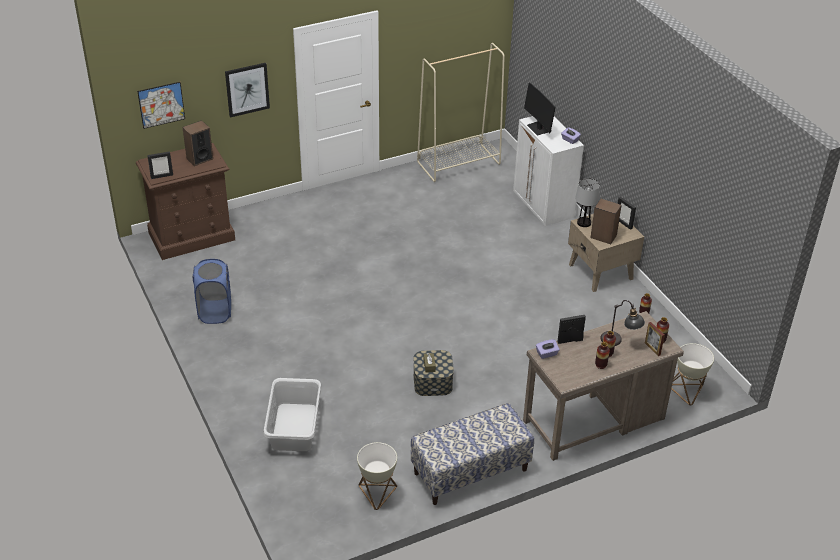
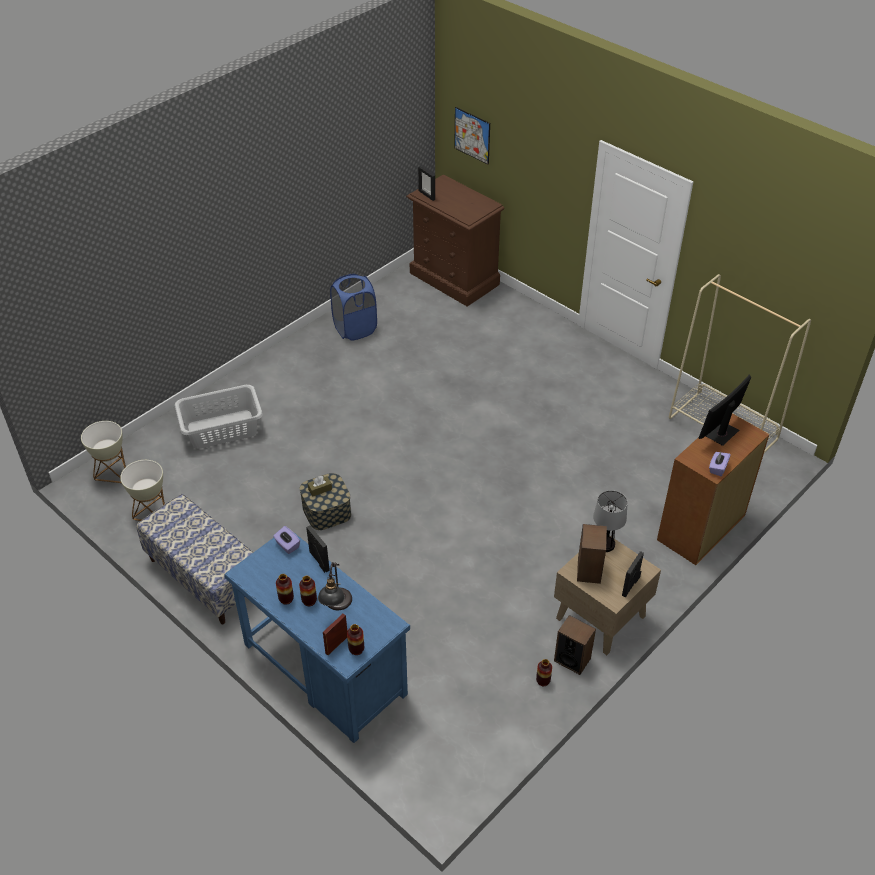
camera: 70 degrees right, 5 degrees up
speaker [182,120,213,166] -> speaker moved to [554,615,596,675]
picture [225,63,270,118] -> none
white cabinet [513,116,584,226] -> brown cabinet [657,414,770,565]
brown desk [523,311,684,461] -> blue desk [225,531,410,743]
planter [671,343,714,405] -> planter moved to [81,421,126,483]

